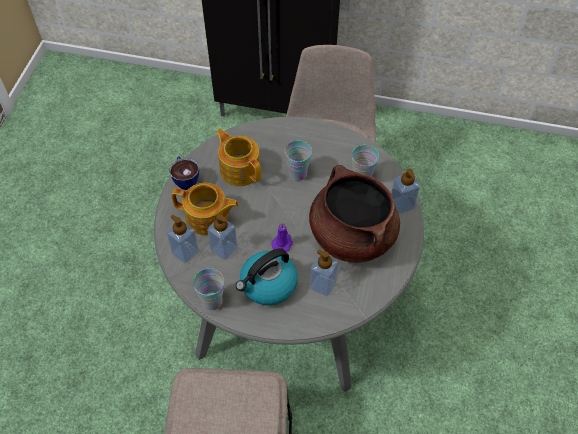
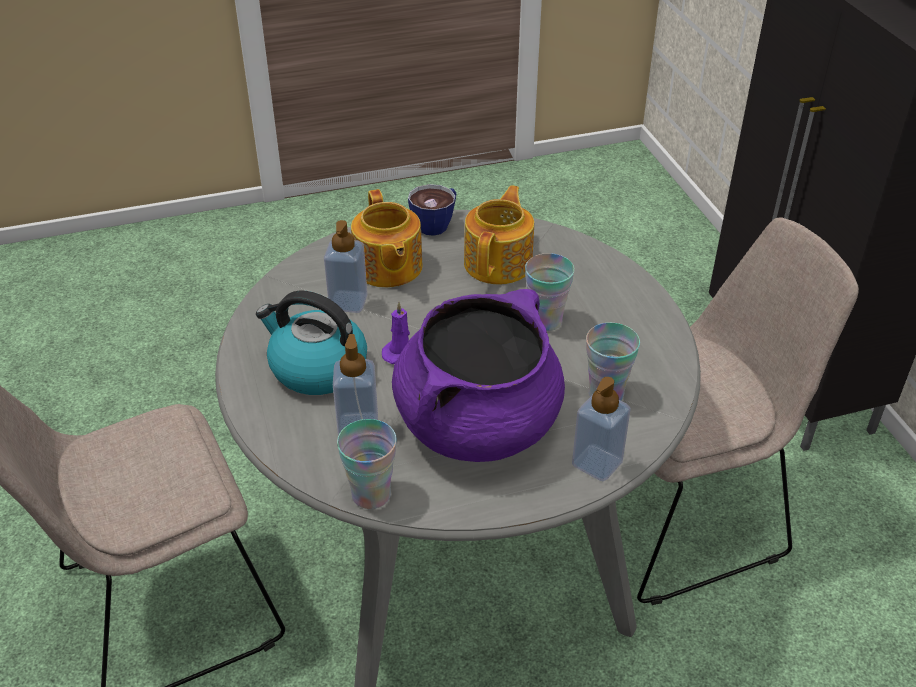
camera: 60 degrees right, 15 degrees down
soap dispenser [167,215,199,263] -> none
cup [193,268,224,310] -> cup moved to [337,419,397,509]
brown cooking pot [309,165,400,263] -> purple cooking pot [392,289,565,462]

